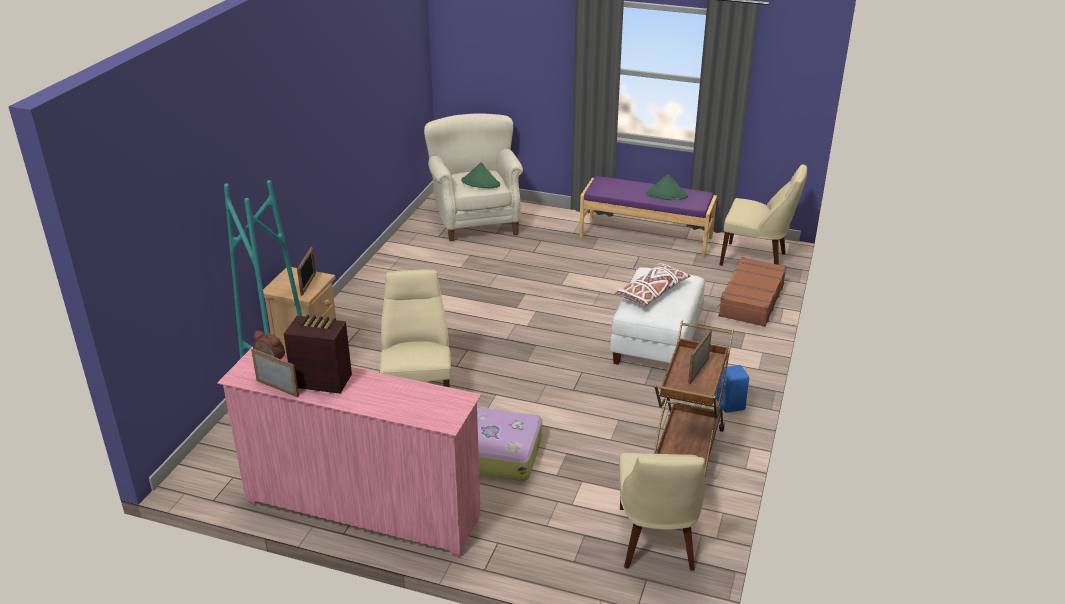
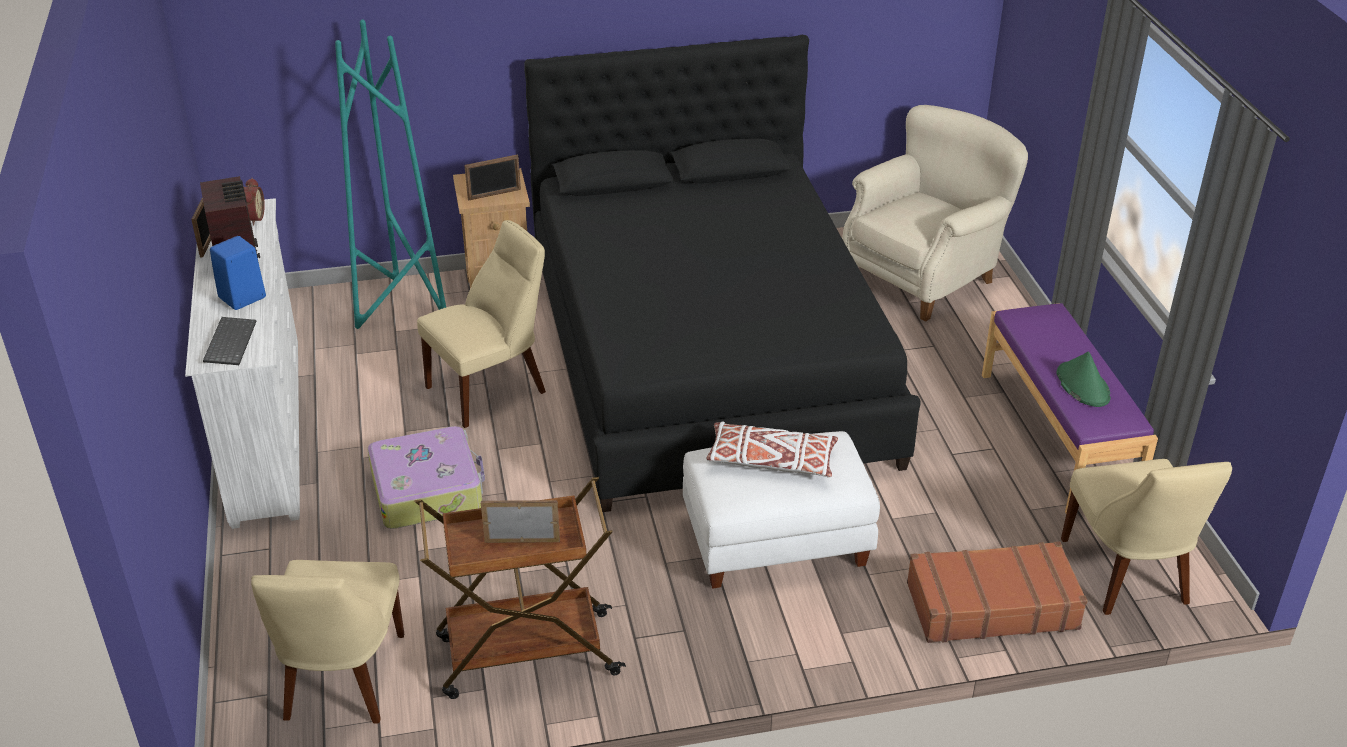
camera: 60 degrees right, 5 degrees up
pink dresser [217,347,481,557] -> white dresser [185,198,300,529]
green hat [461,162,500,188] -> none
beige chair [619,453,706,571] -> beige chair turned 60 degrees counterclockwise [251,560,404,724]
blue speaker [716,365,749,413] -> blue speaker moved to [210,236,266,310]
none -> keyboard [203,317,256,365]
none -> black bed [524,35,920,512]

